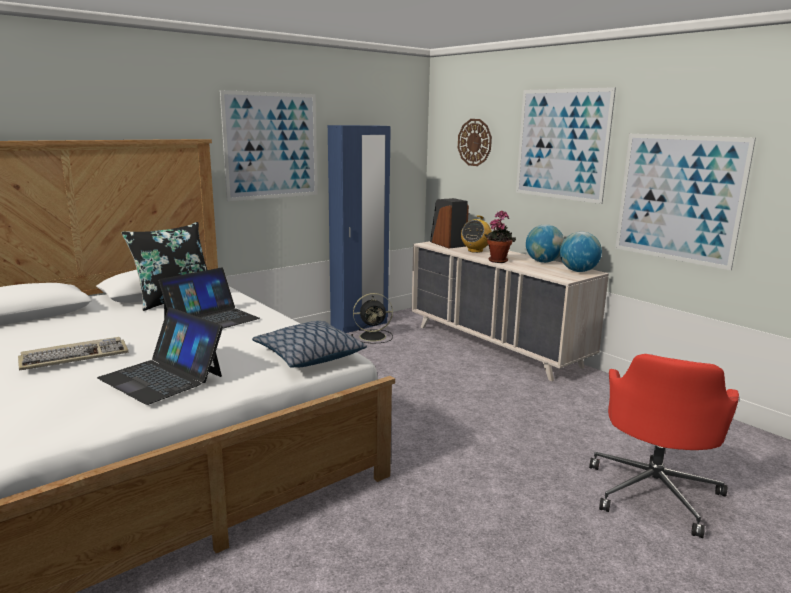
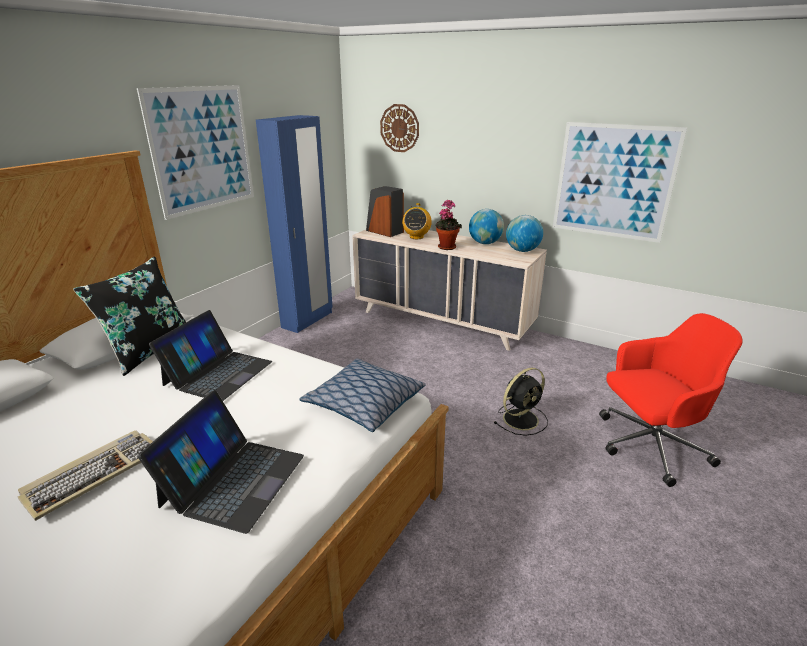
camera: 20 degrees left, 10 degrees up
laptop [97,307,223,405] -> laptop turned 90 degrees counterclockwise [138,390,304,534]
black fan [351,293,393,344] -> black fan moved to [494,368,548,436]
picture [516,87,616,204] -> none
red office chair [589,354,739,538] -> red office chair turned 105 degrees counterclockwise [599,313,743,487]

